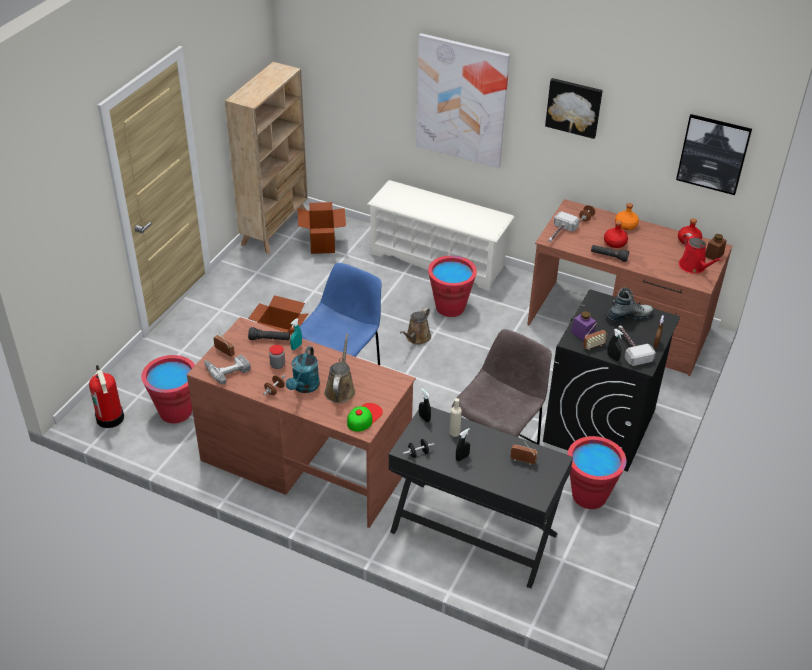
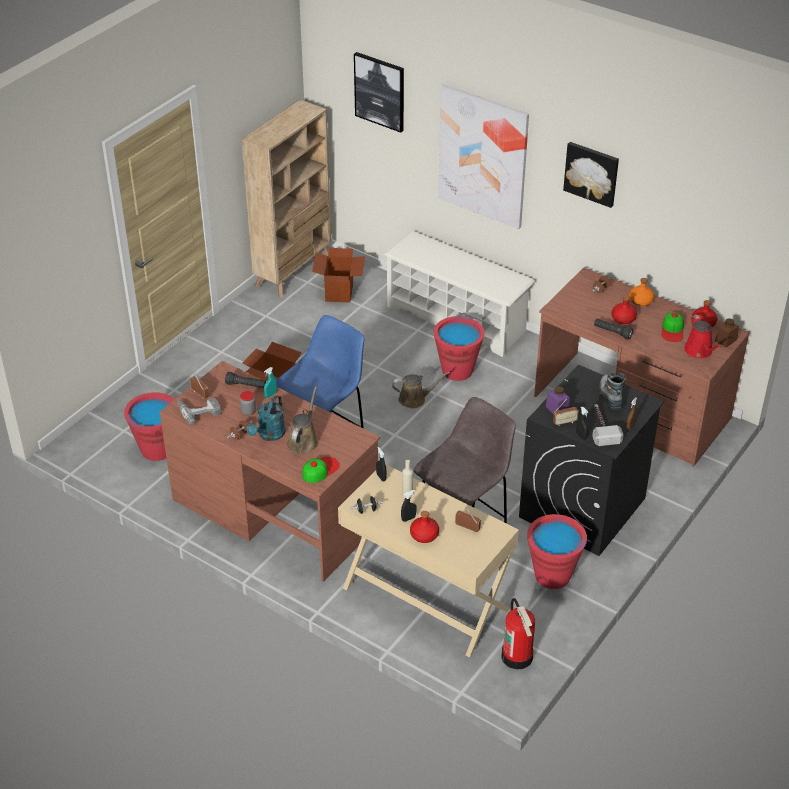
camera: 10 degrees right, 0 degrees up
fire extinguisher [89,365,124,428] -> fire extinguisher moved to [501,598,535,669]
black desk [389,406,573,588] -> beige desk [338,464,519,658]
brown watering can [400,307,431,345] -> brown watering can turned 135 degrees counterclockwise [392,371,450,408]
hammer [548,211,580,242] -> none
boot [606,287,654,322] -> boot turned 90 degrees counterclockwise [598,372,626,410]
picture [676,114,752,195] -> picture moved to [354,52,404,133]
none -> red bottle [410,511,439,543]
none -> cap [662,312,684,342]

